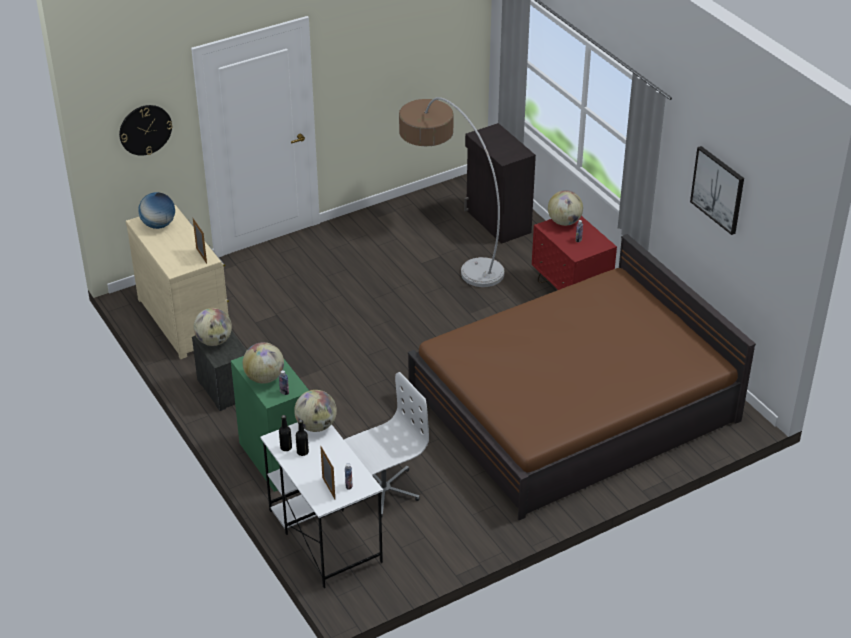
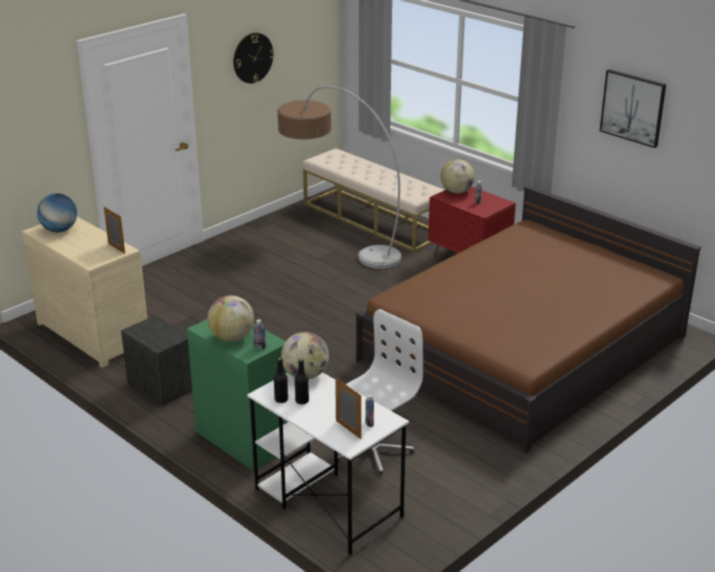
camera: 15 degrees left, 10 degrees down
wall clock [119,105,172,156] -> wall clock moved to [234,33,274,84]
globe [193,308,232,346] -> none
black cabinet [464,123,536,244] -> beige bench [303,148,444,252]

